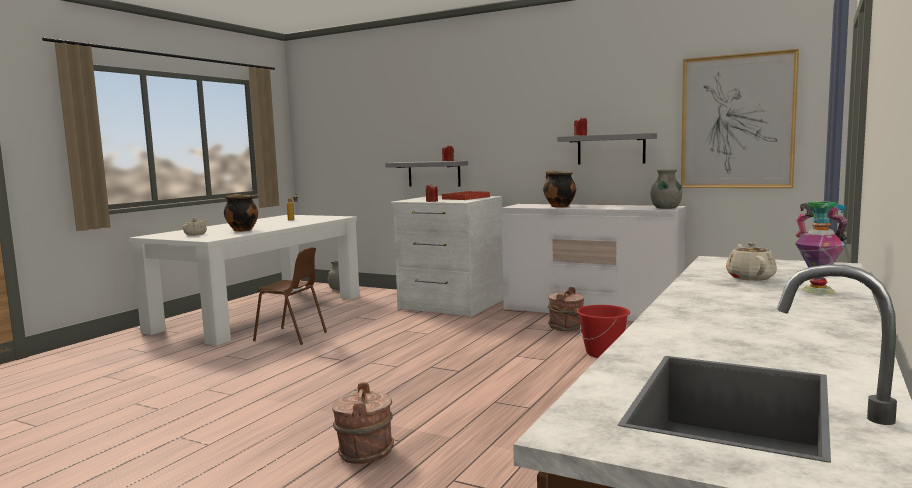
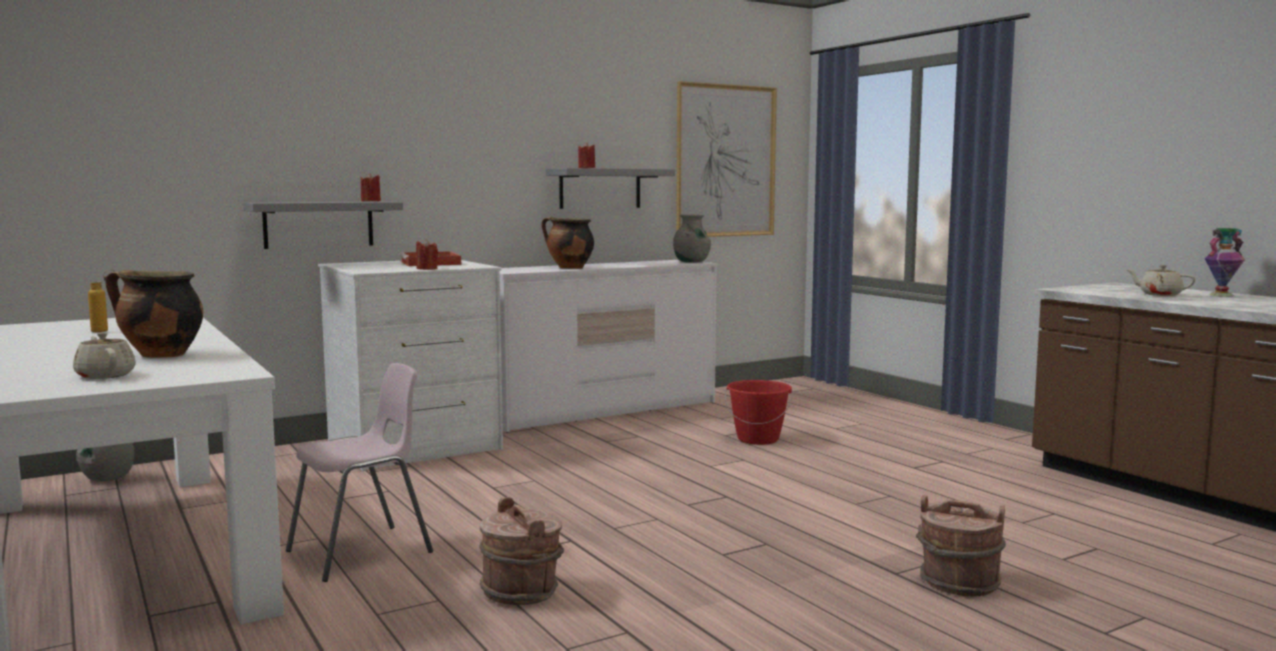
camera: 60 degrees left, 0 degrees up
brown chair [253,247,327,345] -> pink chair [286,363,433,582]
brown bucket [548,287,584,331] -> brown bucket moved to [479,497,564,605]

